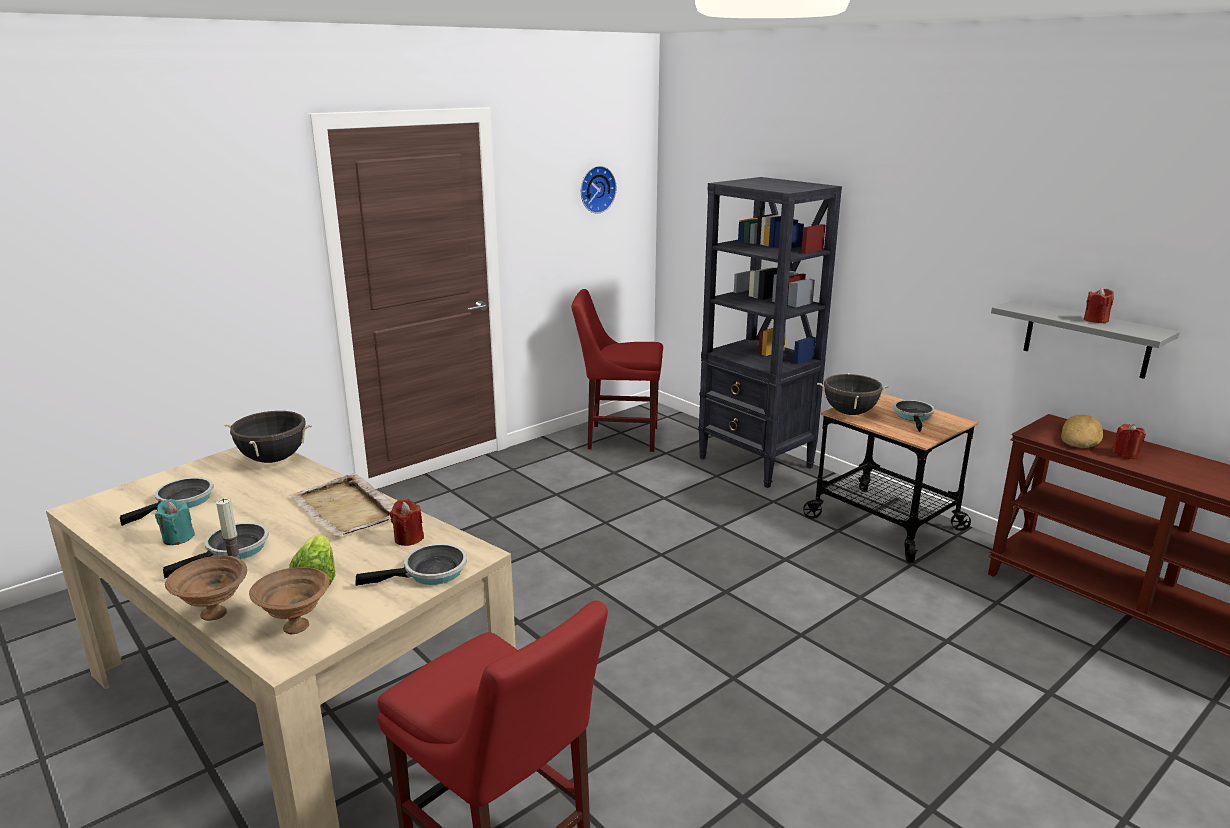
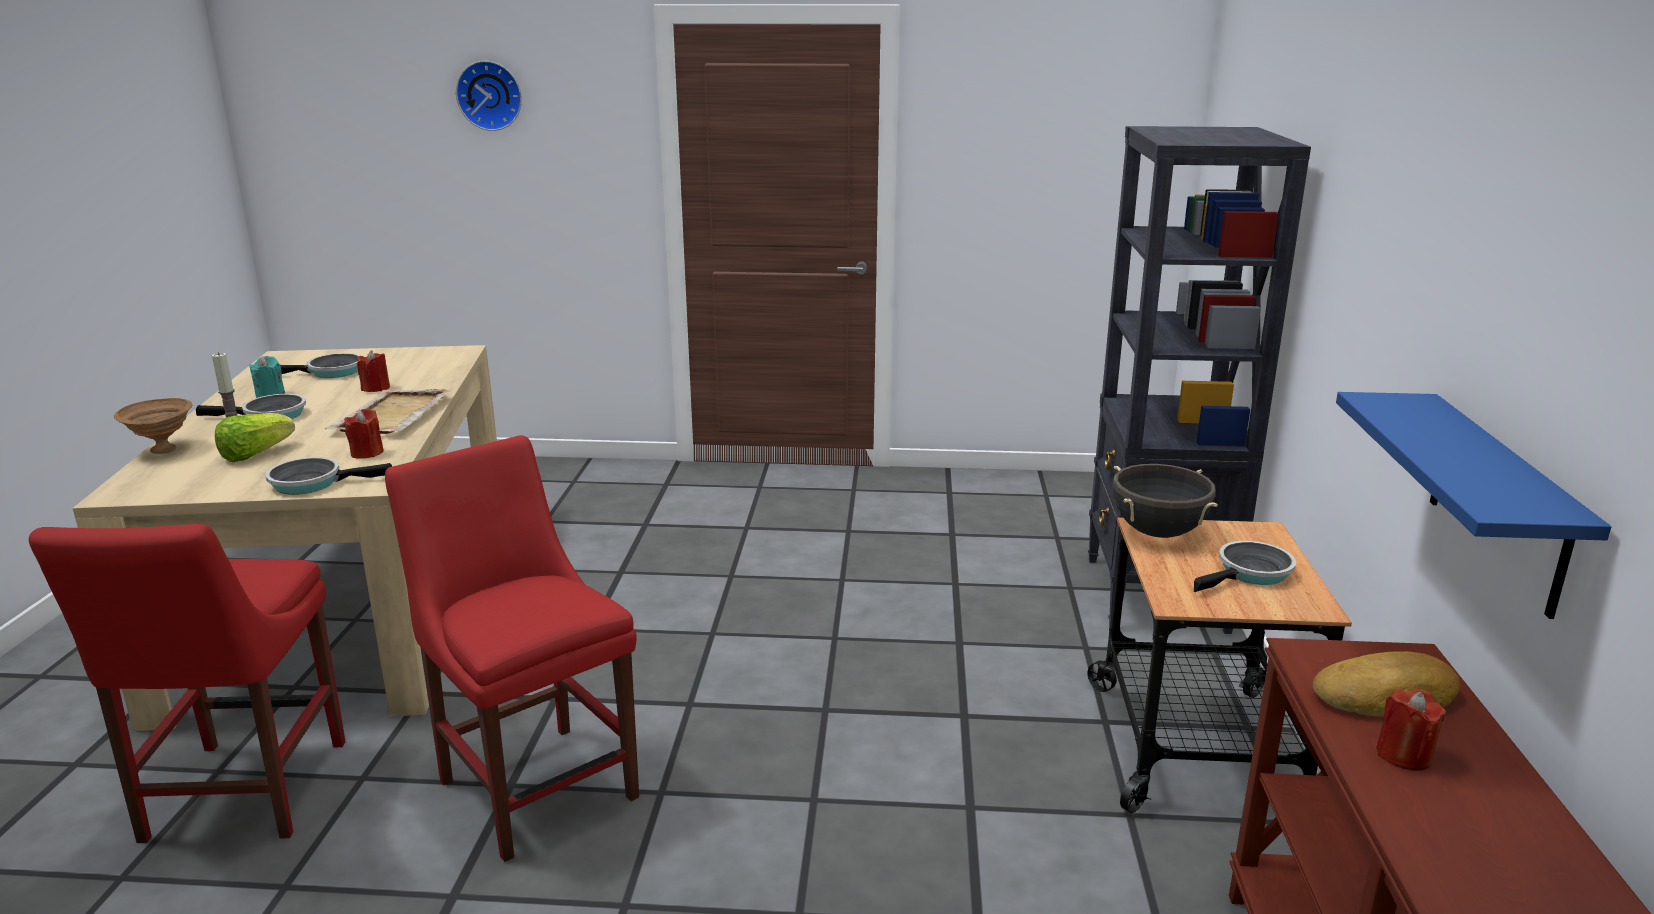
camera: 45 degrees right, 0 degrees up
black cooking pot [224,409,312,463] -> none
brown bowl [249,567,330,634] -> none
frying pan [356,543,467,586] -> frying pan turned 150 degrees clockwise [265,457,392,495]
red chair [571,289,663,452] -> red chair moved to [385,435,639,862]
wall clock [581,166,616,213] -> wall clock moved to [456,61,522,131]
grey shelf [991,300,1180,379] -> blue shelf [1336,392,1611,619]
red candle [1084,288,1114,323] -> red candle moved to [357,350,390,392]

